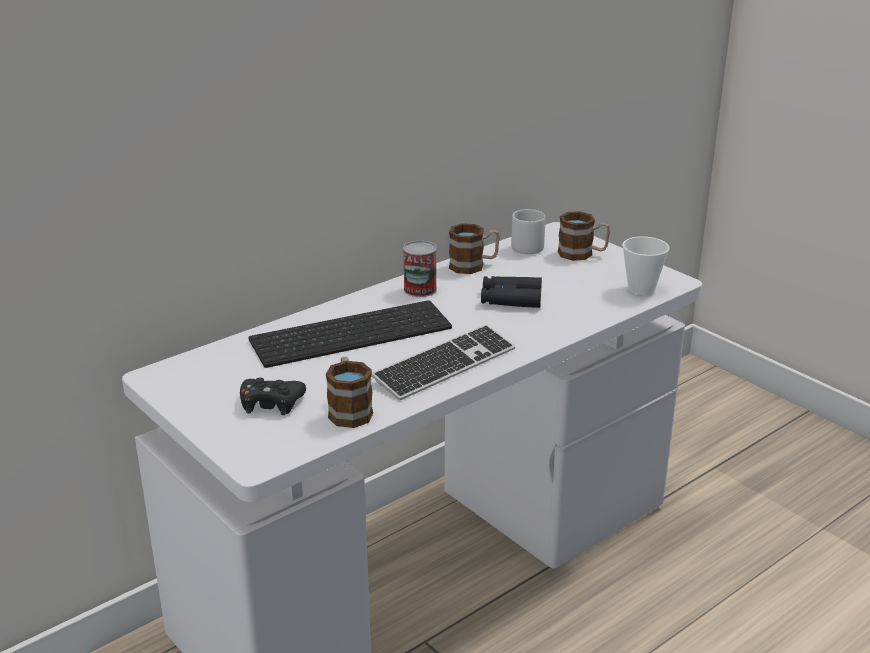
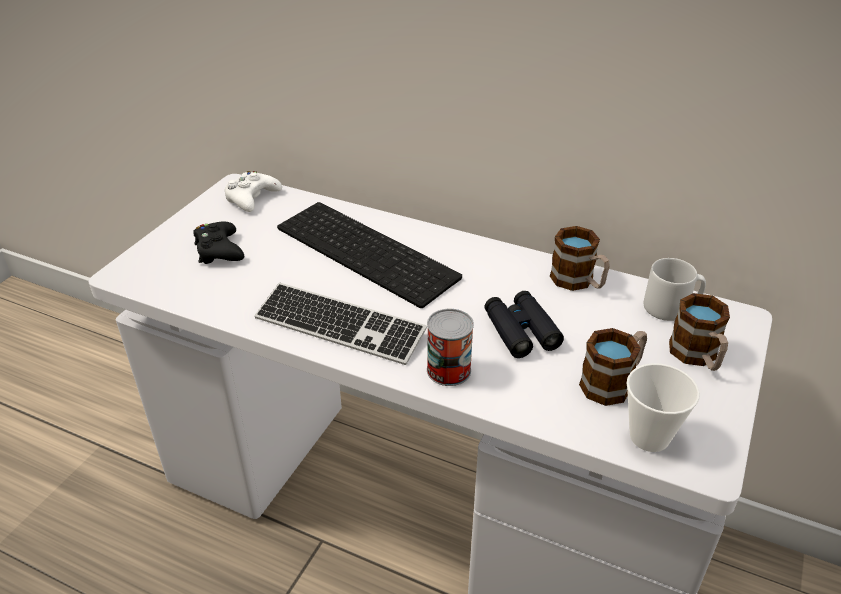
camera: 65 degrees right, 10 degrees up
mug [326,357,373,428] -> mug moved to [579,328,647,406]
can [403,241,437,297] -> can moved to [427,309,474,386]
none -> white game controller [225,171,282,212]

